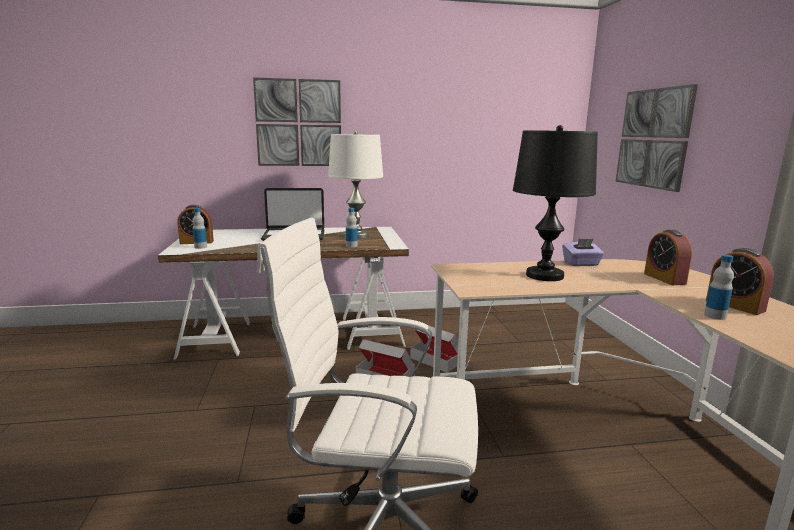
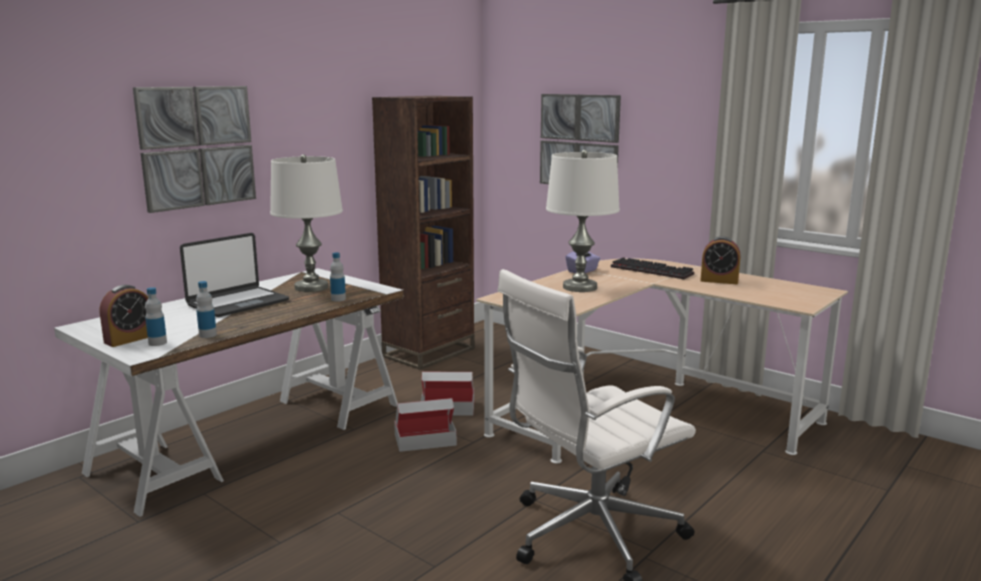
camera: 40 degrees left, 0 degrees up
black table lamp [513,125,598,281] -> white table lamp [546,150,620,292]
alarm clock [644,230,692,285] -> keyboard [611,257,694,279]
bottle [704,255,734,320] -> bottle moved to [196,281,217,338]
none -> brown bookcase [372,96,475,370]

